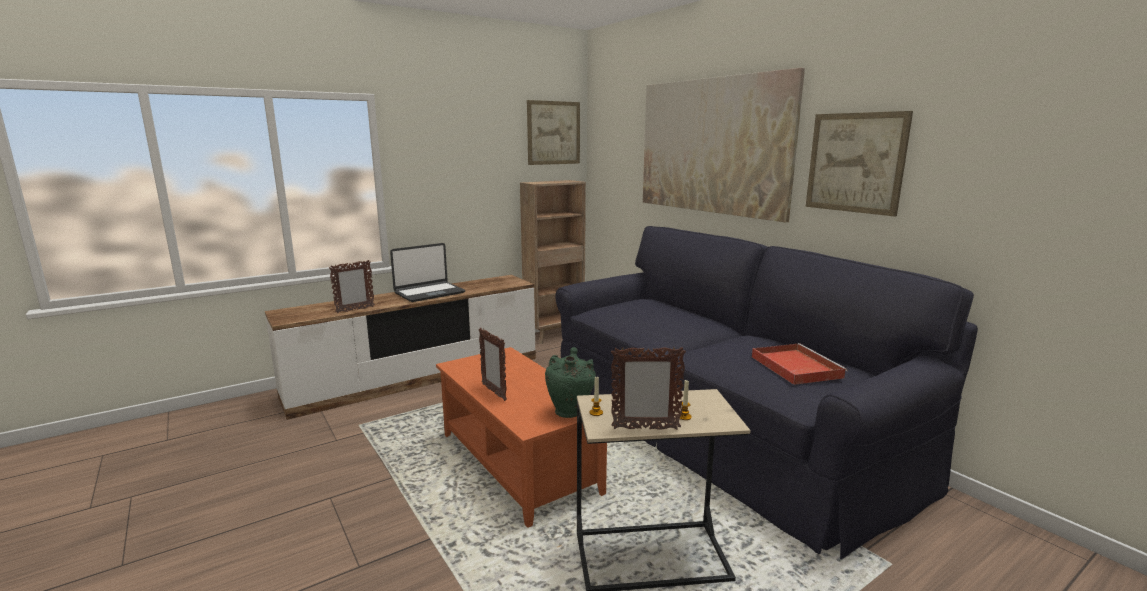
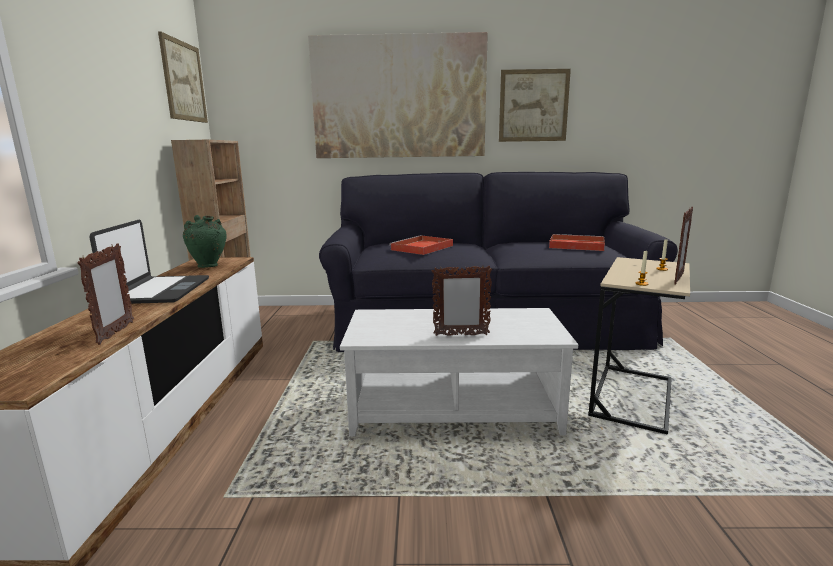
camera: 55 degrees left, 0 degrees up
orange coffee table [436,347,607,528] -> white coffee table [340,308,578,436]
green vase [545,347,596,418] -> green vase moved to [183,215,227,268]
none -> red tray [389,235,453,255]

